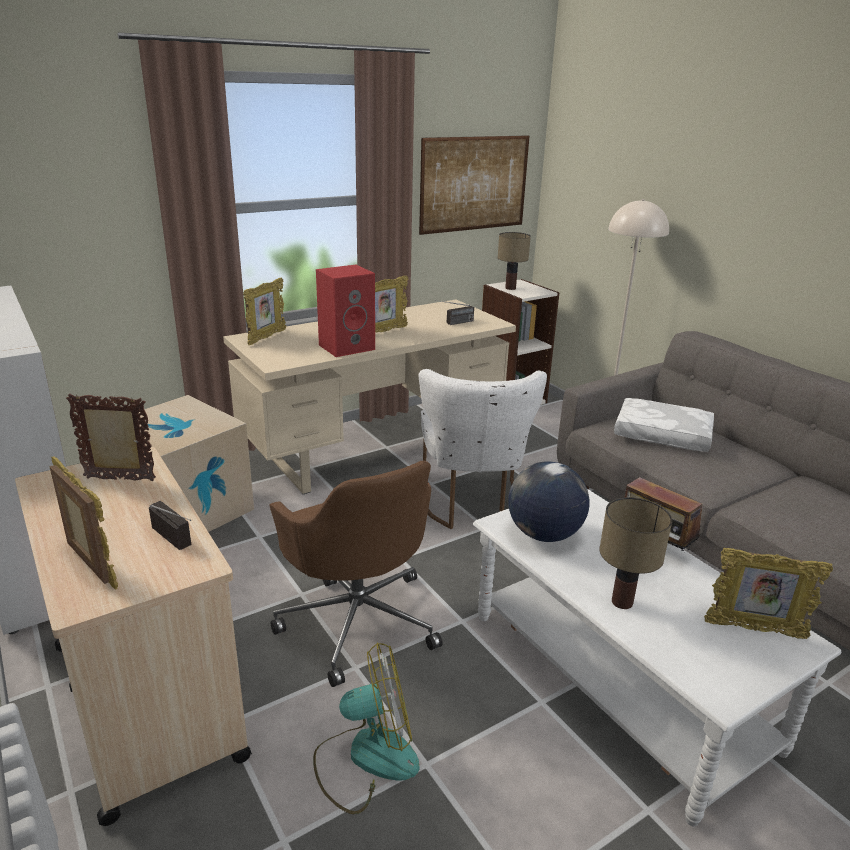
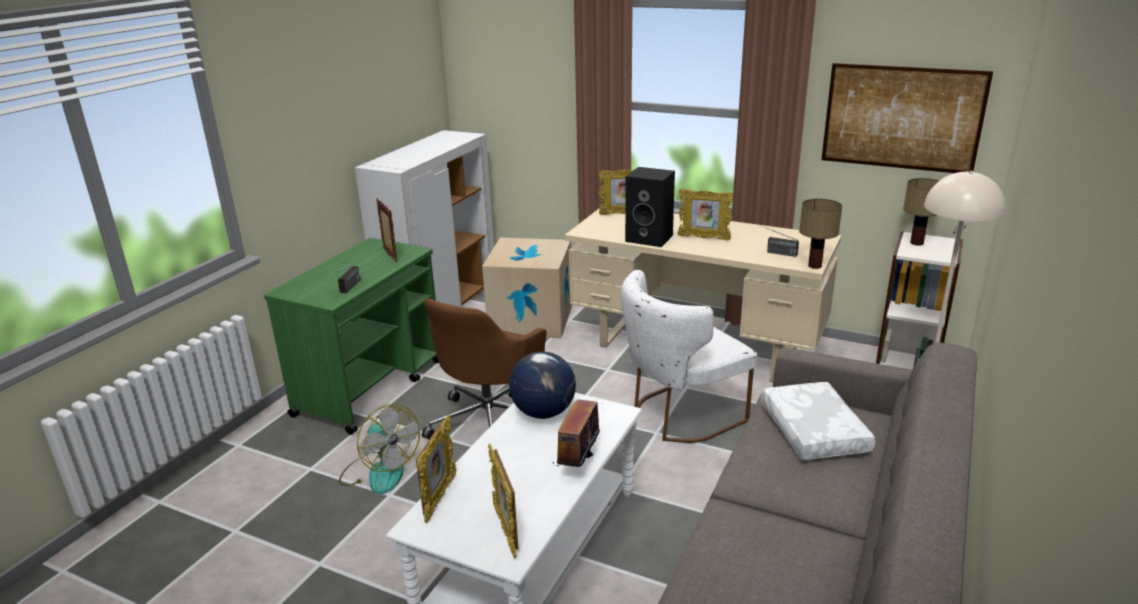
camera: 60 degrees right, 0 degrees up
beige cart [15,447,252,826] -> green cart [264,238,439,435]
picture frame [49,456,118,590] -> picture frame moved to [416,414,456,523]
red speaker [316,265,375,357] -> black speaker [625,167,675,247]
table lamp [599,497,672,609] -> table lamp moved to [799,199,842,269]

